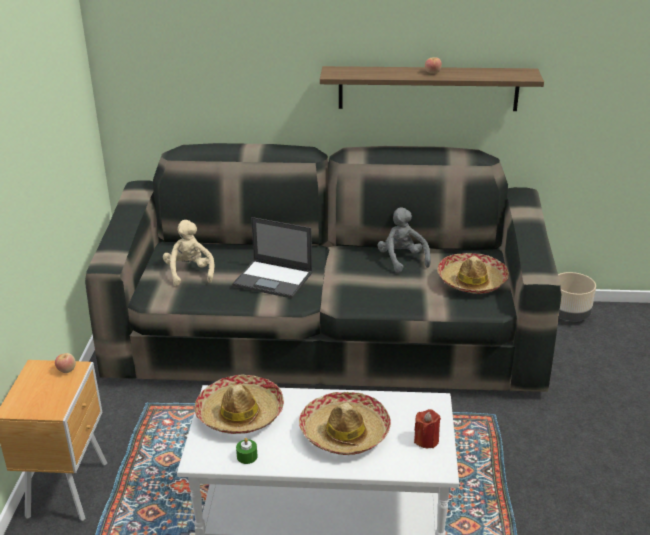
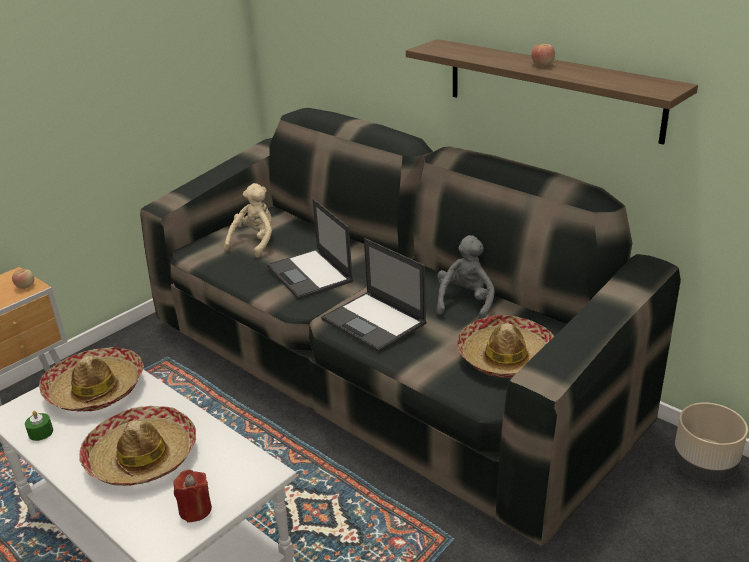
camera: 40 degrees right, 0 degrees up
none -> laptop [321,238,427,353]

